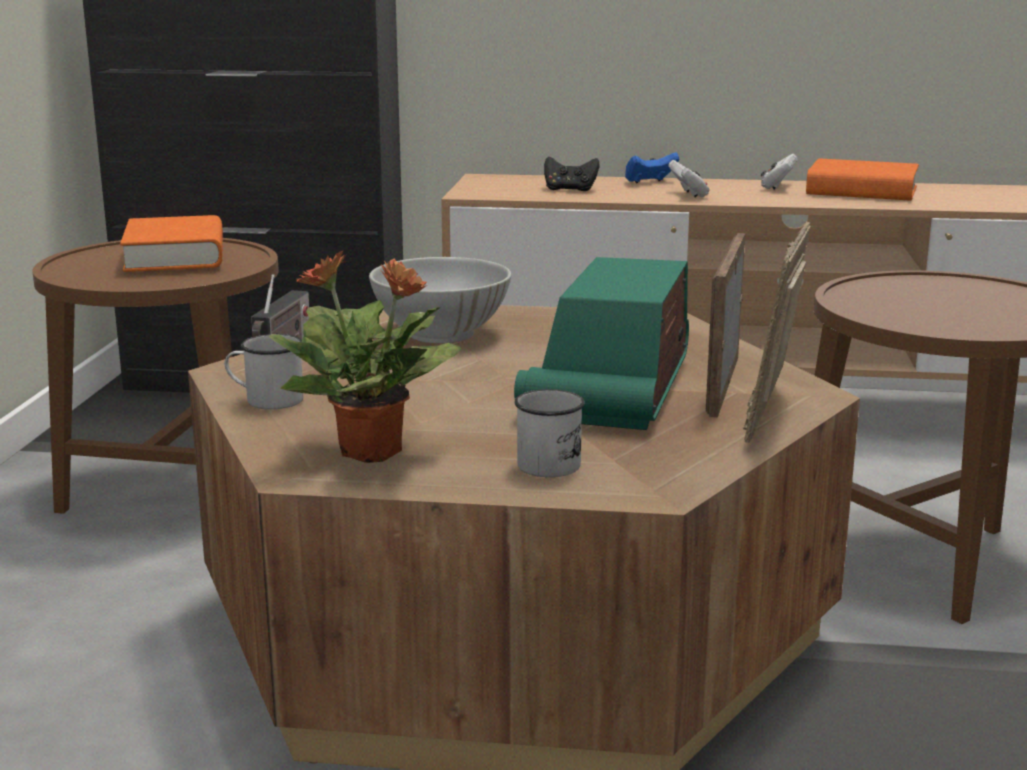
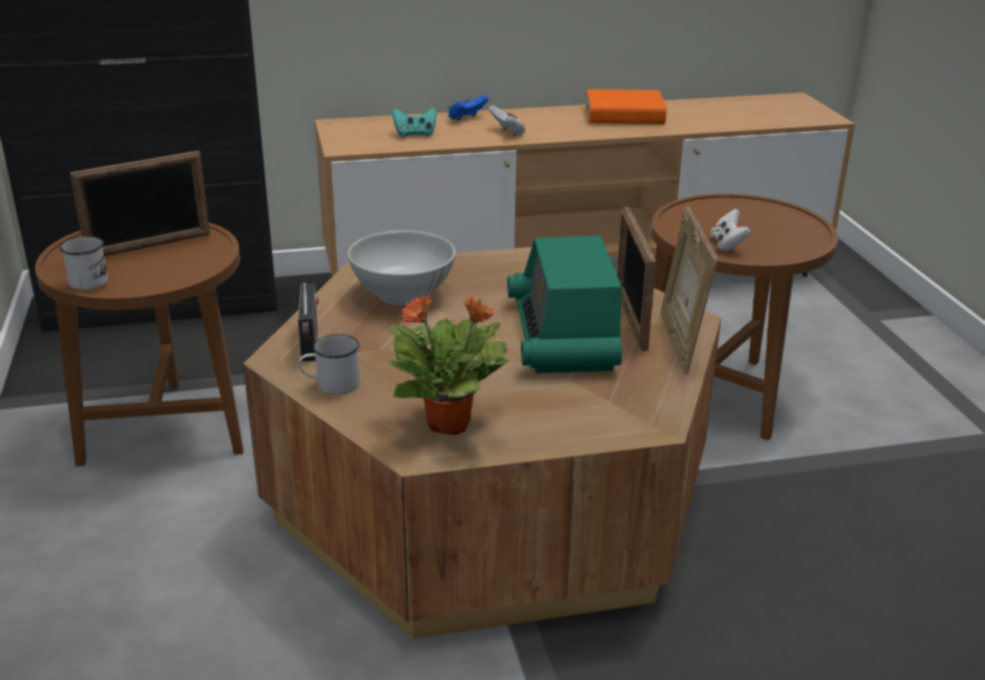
camera: 20 degrees left, 10 degrees up
orange book [120,215,223,272] -> picture frame [70,151,210,256]
white mug [515,389,585,477] -> white mug moved to [60,237,108,290]
black game controller [544,157,599,191] -> turquoise game controller [392,108,436,137]
white game controller [761,154,798,189] -> white game controller moved to [711,209,751,251]

